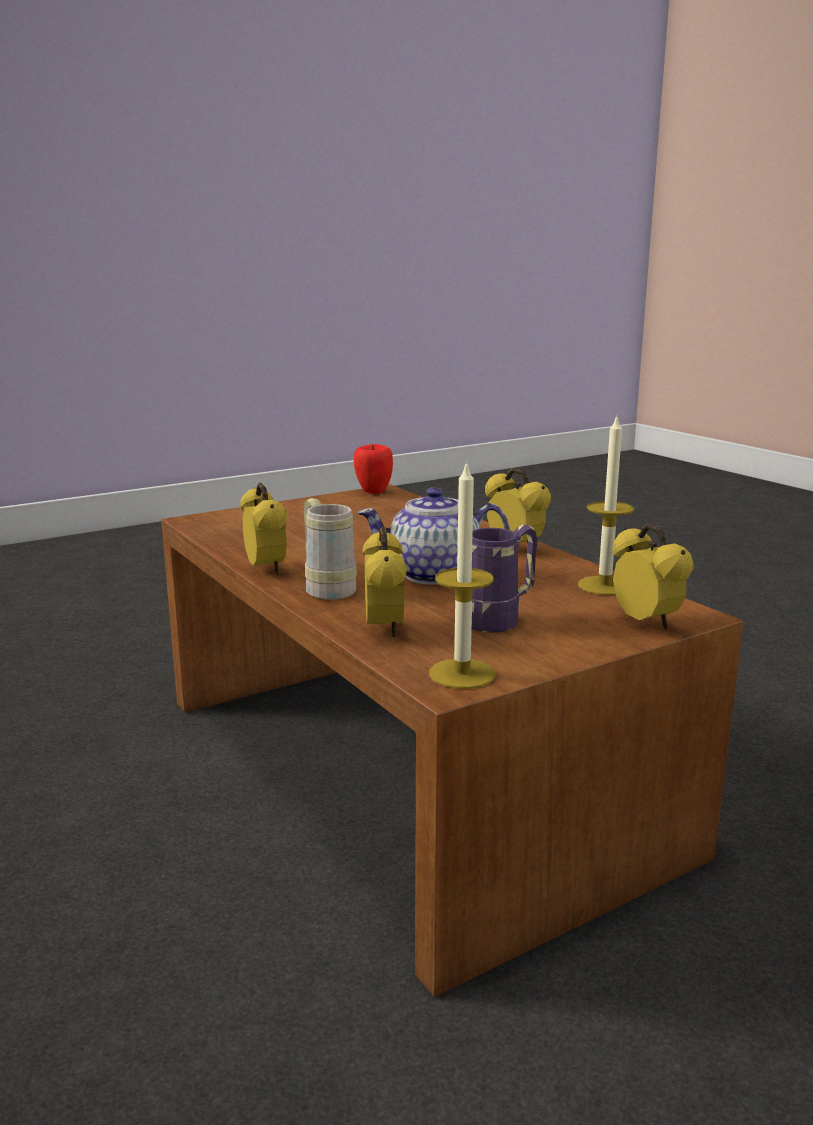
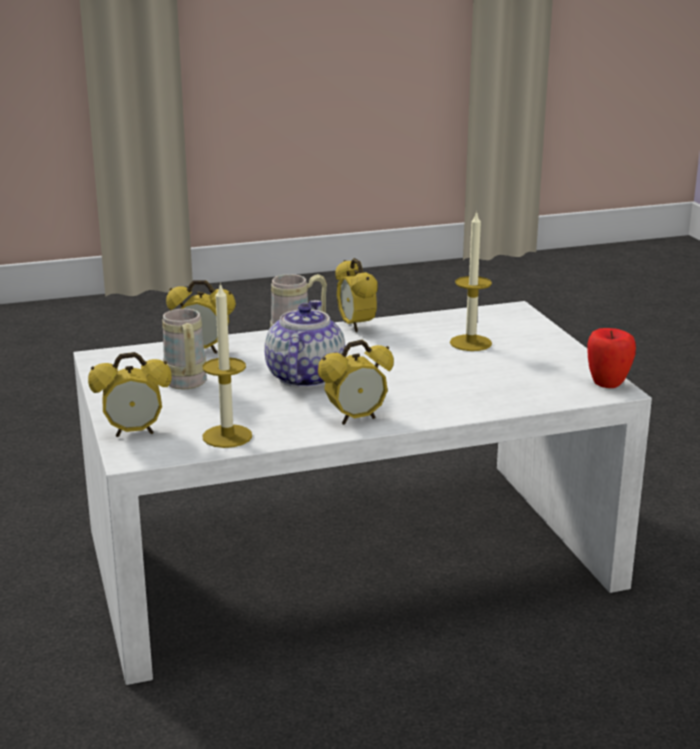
camera: 105 degrees right, 5 degrees up
brown coffee table [161,484,743,997] -> white coffee table [73,301,652,685]
alarm clock [240,483,287,574] -> alarm clock turned 75 degrees clockwise [335,258,378,332]
candle [429,460,495,689] -> candle moved to [450,210,492,351]
purple mug [472,524,538,633] -> beige mug [162,309,207,389]

